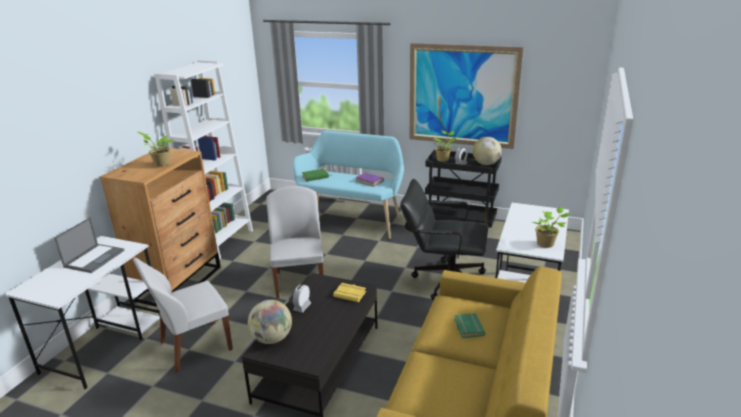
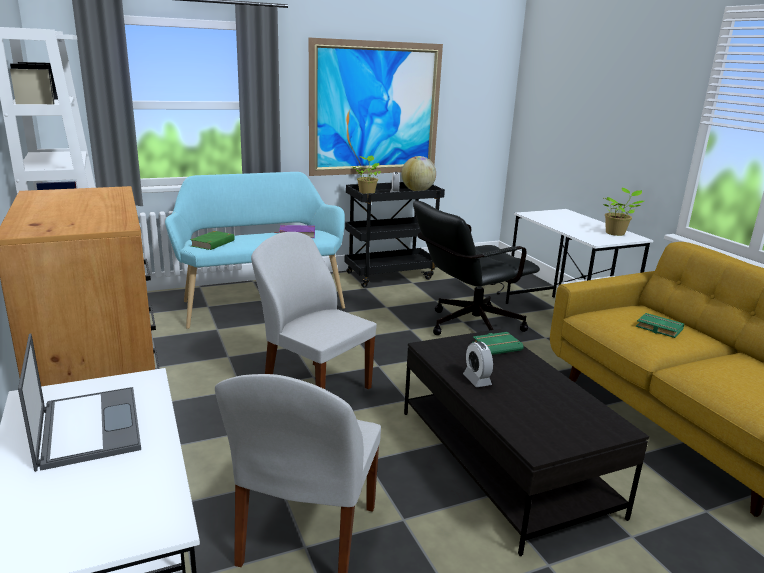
camera: 45 degrees left, 5 degrees down
potted plant [138,132,174,167] -> none
globe [248,300,292,344] -> none
yellow book [333,283,366,302] -> green book [472,332,524,355]

